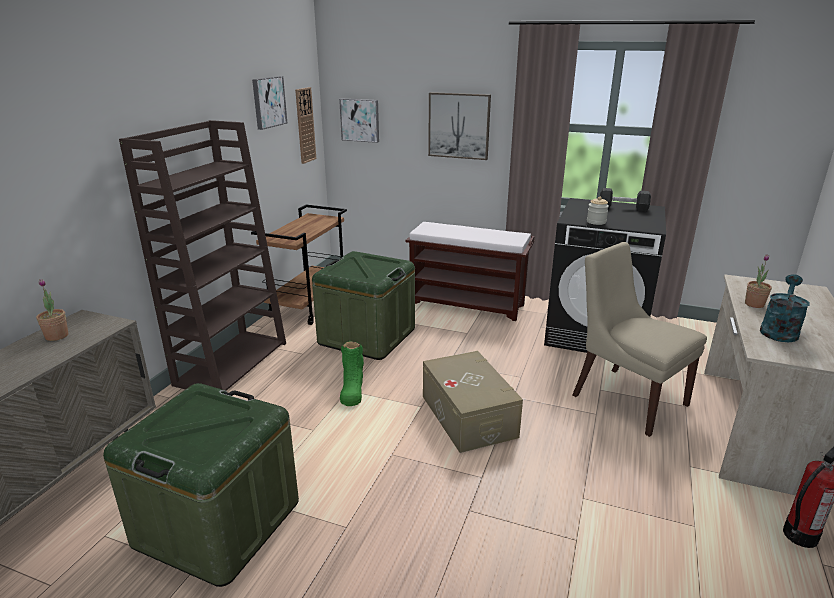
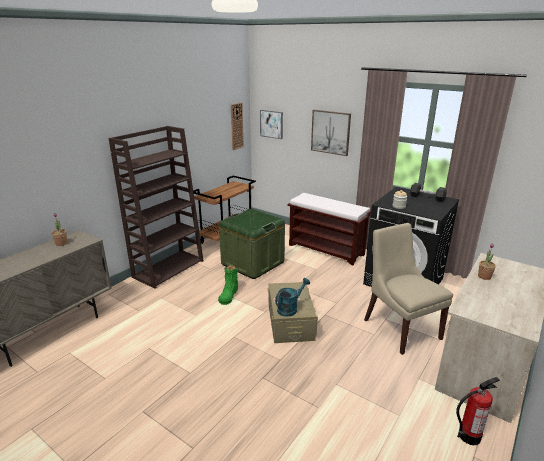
camera: 15 degrees right, 0 degrees up
green storage box [103,383,299,587] -> none
picture [252,76,287,130] -> none
turquoise watering can [760,274,810,342] -> turquoise watering can moved to [275,278,310,317]

